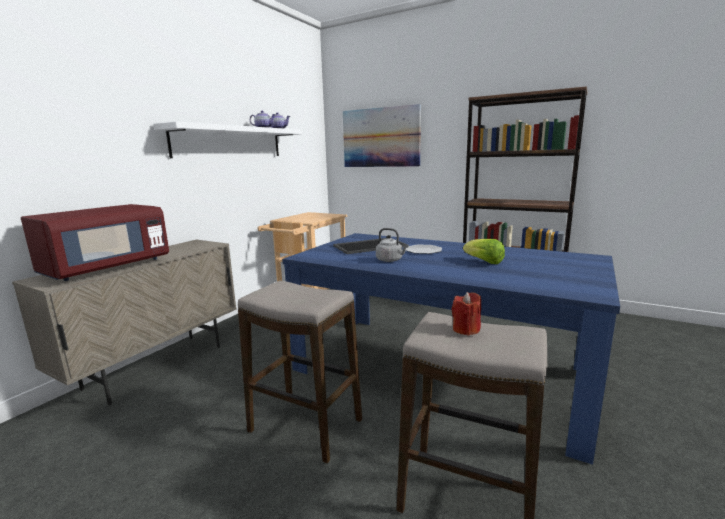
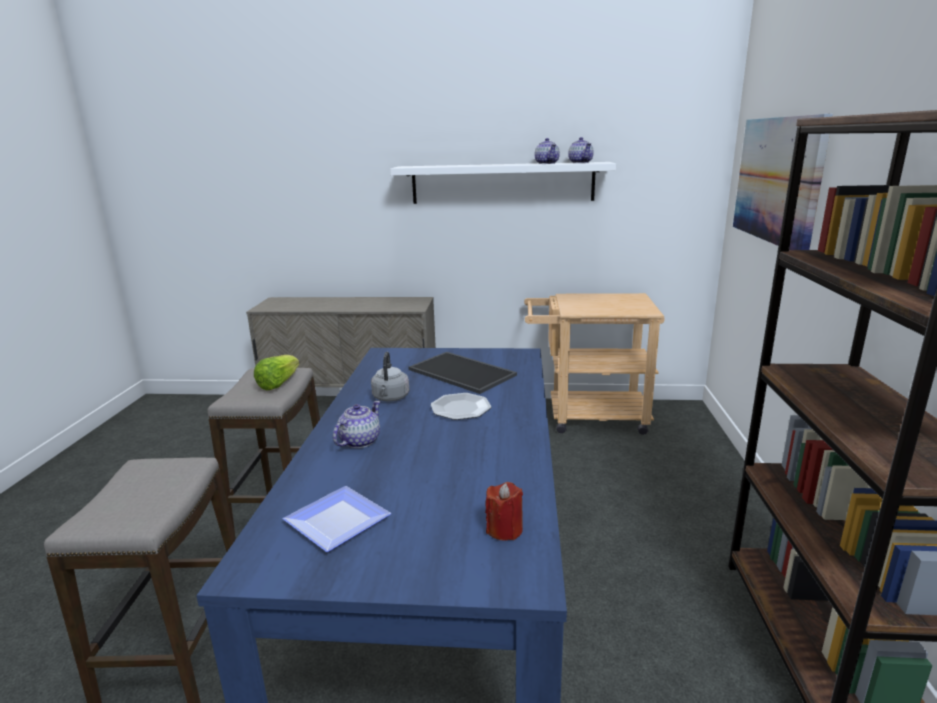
camera: 65 degrees right, 5 degrees up
red microwave [21,204,169,281] -> none
red candle [452,292,481,335] -> red candle moved to [485,482,523,541]
lettuce [463,239,505,264] -> lettuce moved to [254,355,299,390]
none -> plate [283,486,391,552]
none -> teapot [333,401,381,448]

